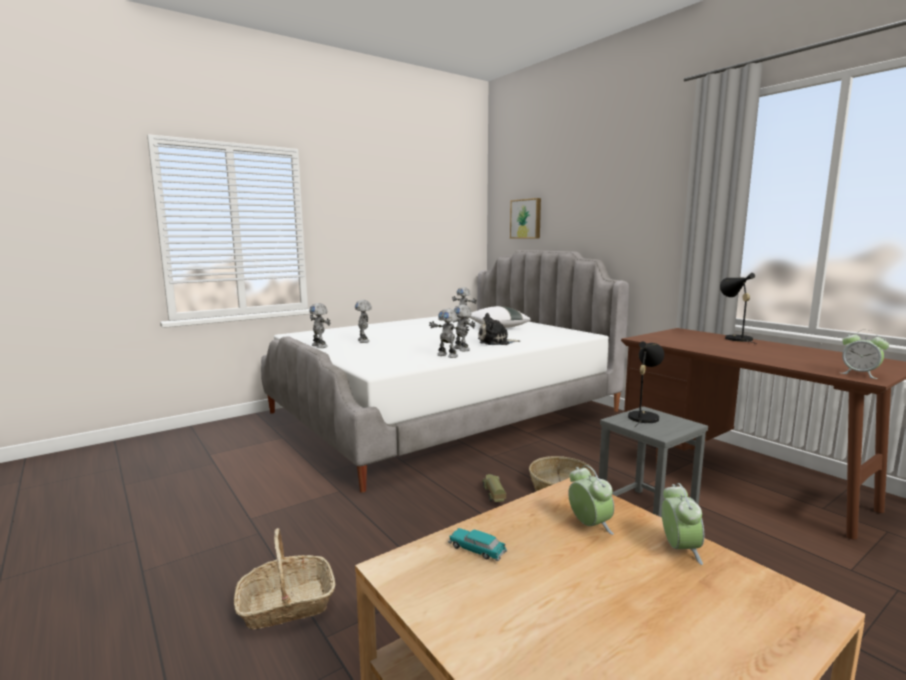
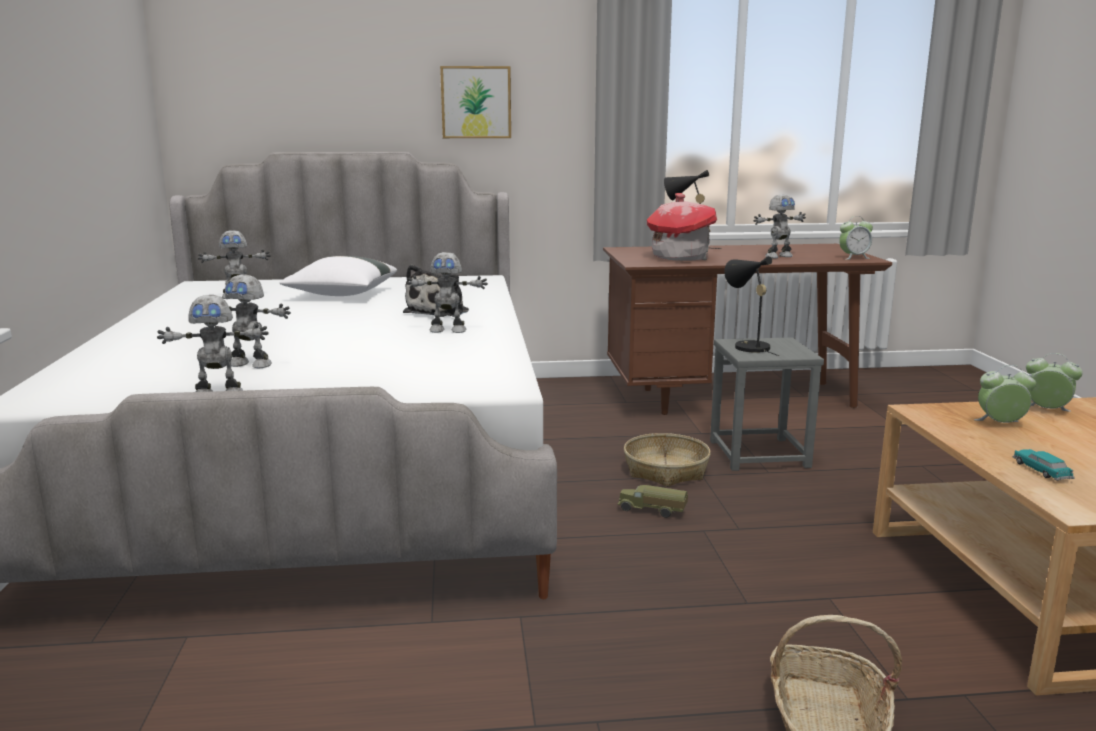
camera: 60 degrees left, 5 degrees up
toy robot [429,308,469,358] -> toy robot moved to [753,194,806,259]
toy car [448,528,507,561] -> toy car turned 105 degrees clockwise [1012,449,1075,481]
picture [510,198,541,239] -> picture moved to [440,66,511,138]
none -> toy house [647,193,717,261]

